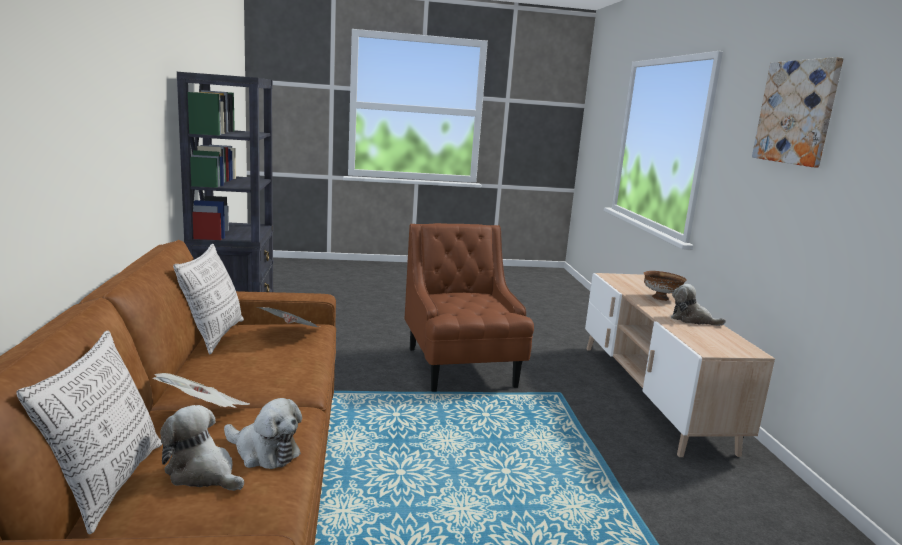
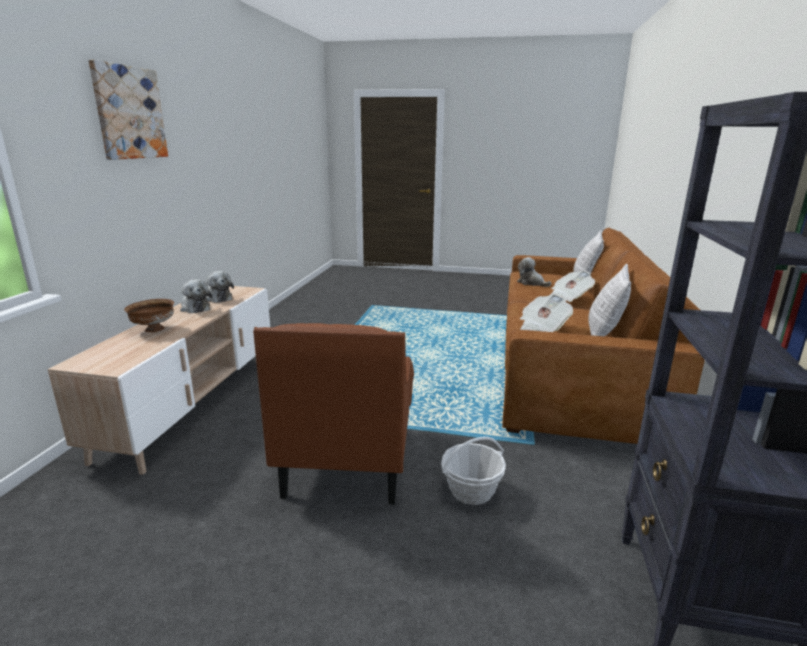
camera: 160 degrees left, 5 degrees up
plush toy [160,405,244,491] -> plush toy moved to [206,271,234,303]
none -> basket [441,437,506,505]

